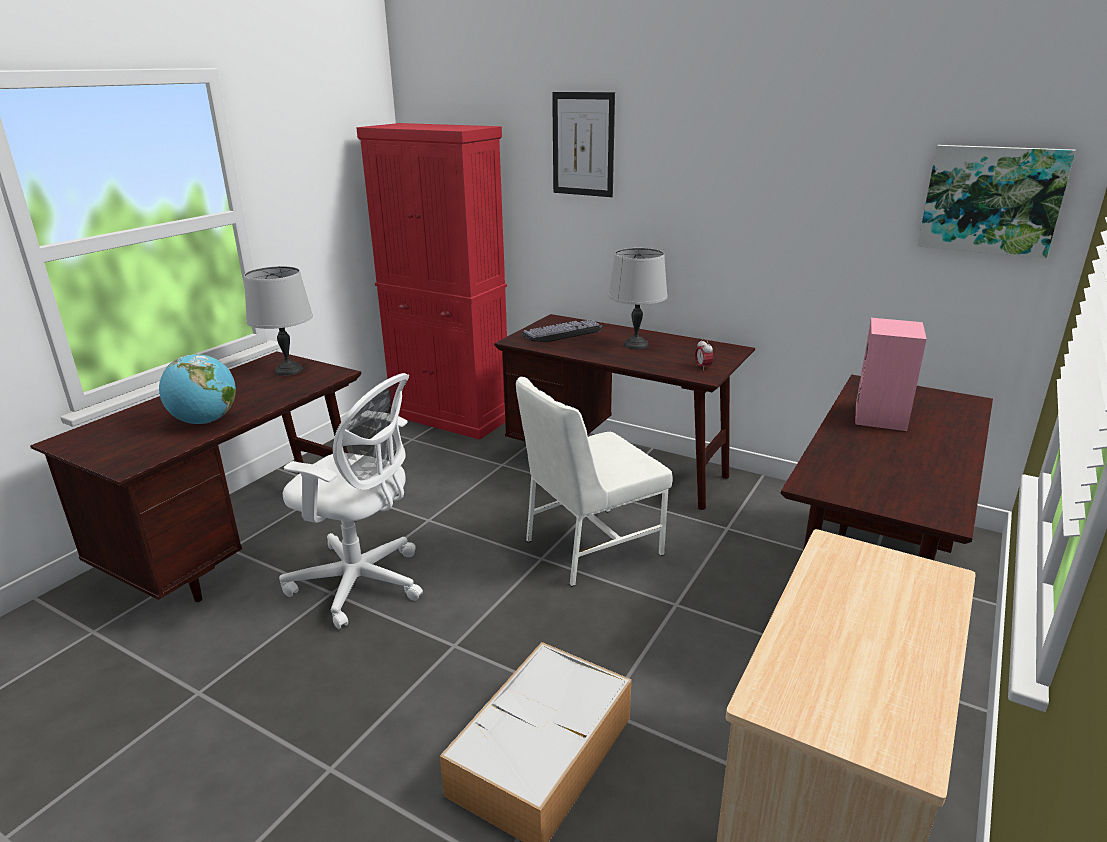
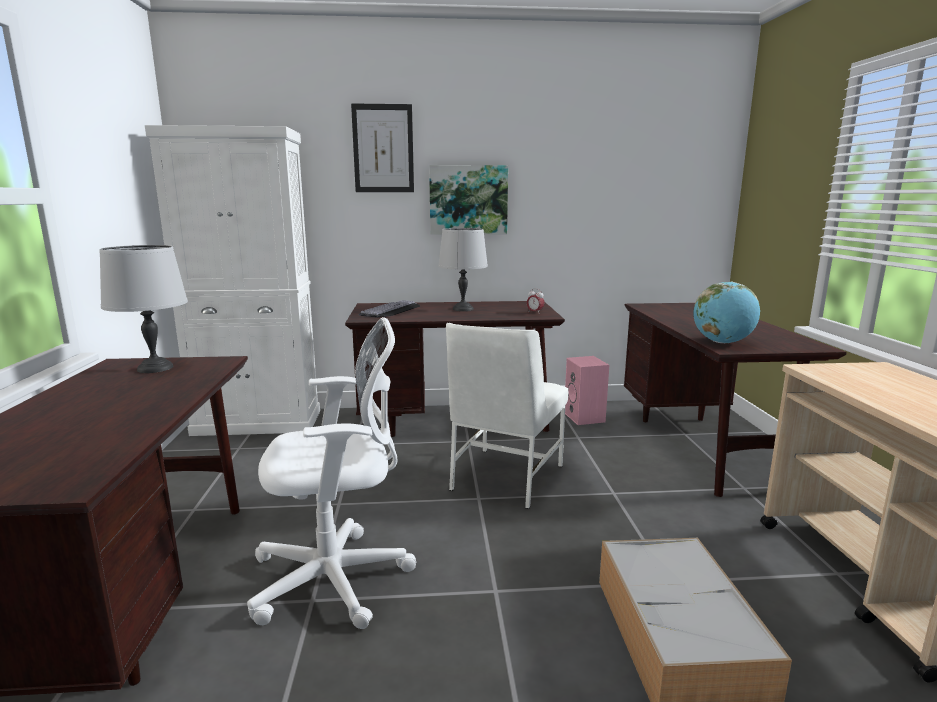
camera: 35 degrees left, 10 degrees down
globe [159,354,236,424] -> globe moved to [693,281,760,343]
red cabinet [356,123,507,440] -> white cabinet [145,125,320,436]
pink speaker [855,318,927,431] -> pink speaker moved to [565,356,609,425]
picture [917,145,1076,258] -> picture moved to [429,165,508,235]

